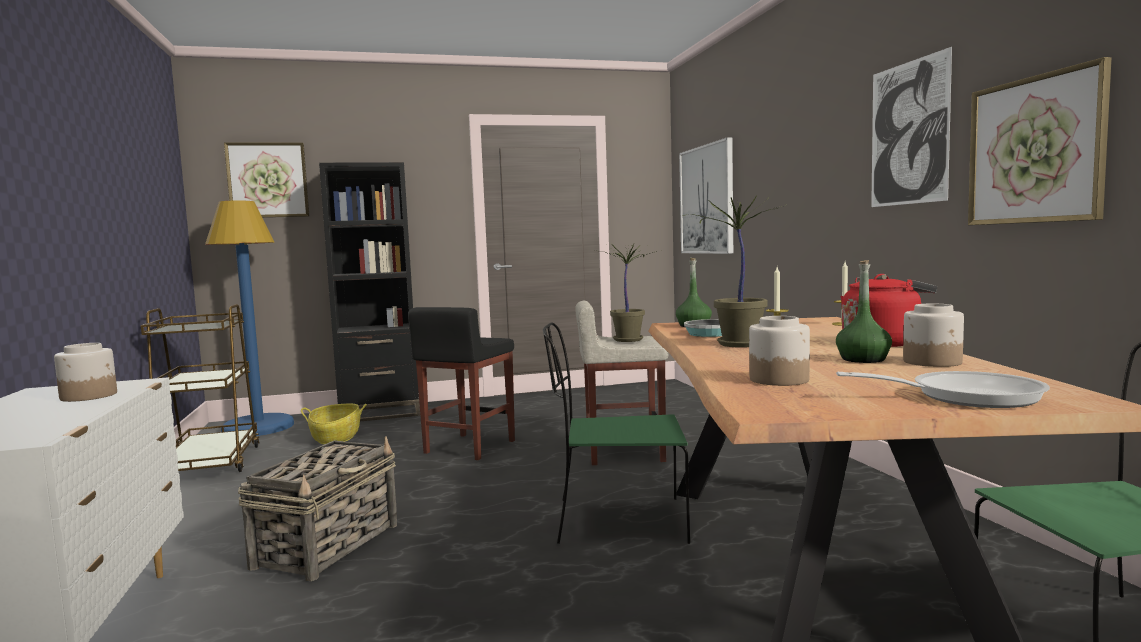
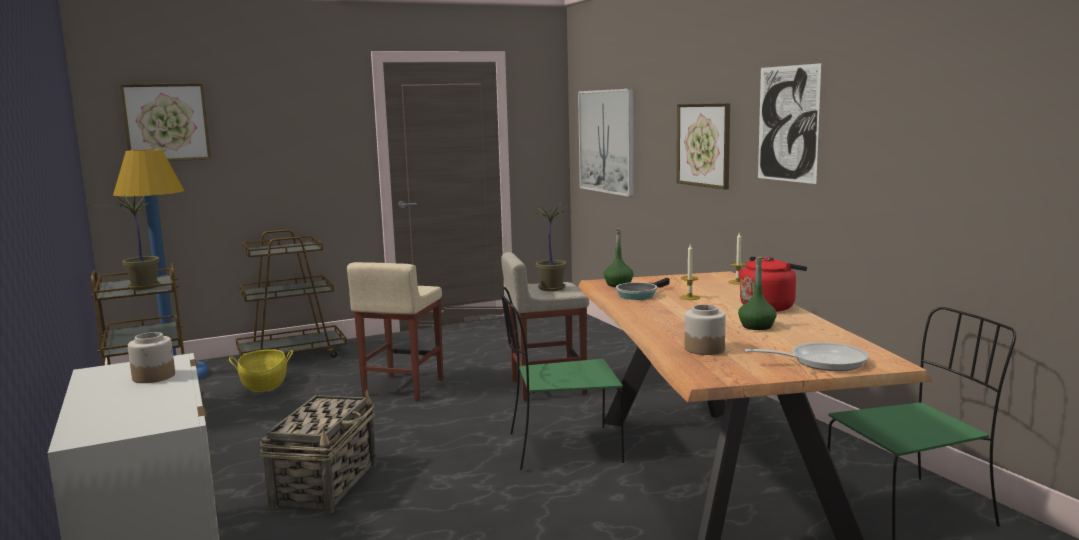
camera: 10 degrees left, 5 degrees up
black bookcase [319,162,420,422] -> brown cart [236,229,347,358]
black stool [408,307,515,460] -> beige stool [347,262,443,401]
potted plant [682,196,782,348] -> potted plant moved to [96,194,163,290]
jar [903,304,964,367] -> none
picture [968,57,1112,225] -> picture moved to [677,103,730,189]

